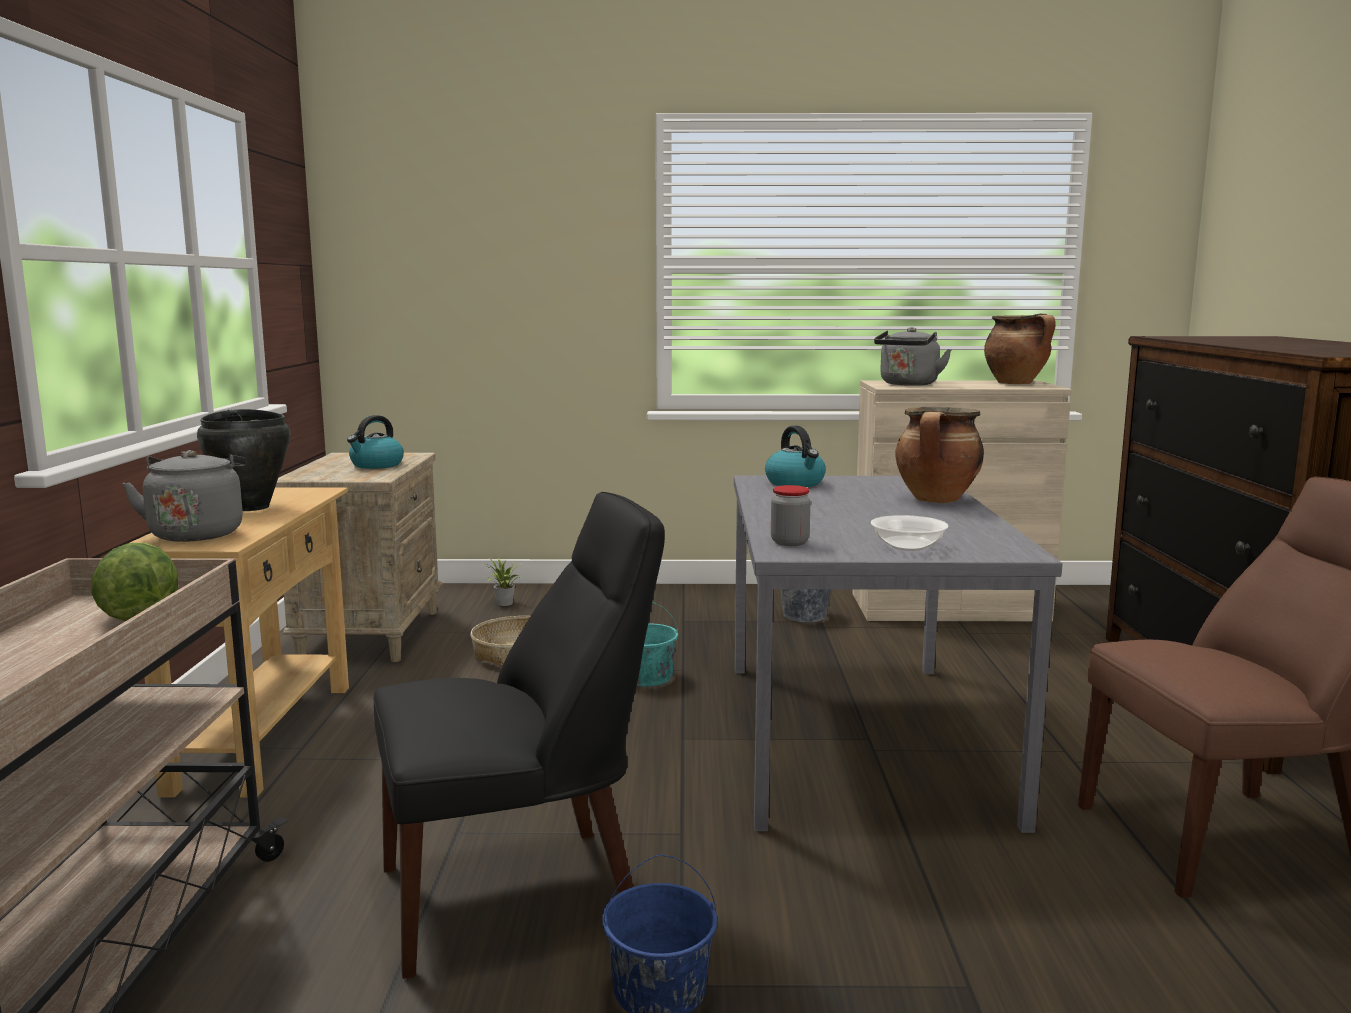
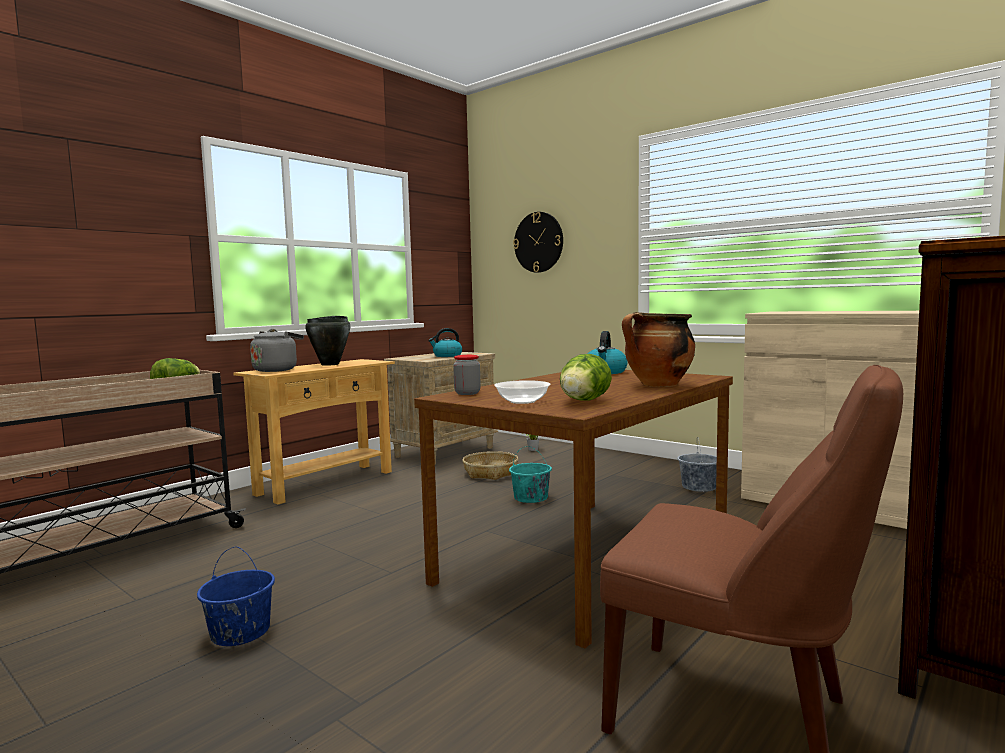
camera: 40 degrees right, 5 degrees down
black chair [373,492,665,979] -> none
grey dining table [734,475,1063,833] -> brown dining table [414,370,733,648]
grey kettle [874,327,952,386] -> none
cooking pot [984,314,1056,384] -> none
none -> wall clock [513,212,563,273]
none -> lettuce [560,354,612,401]

